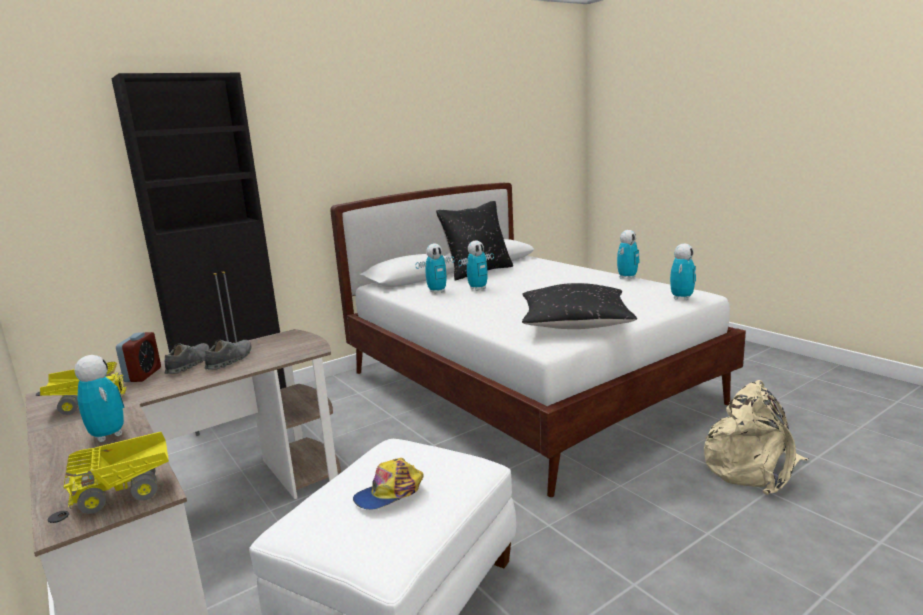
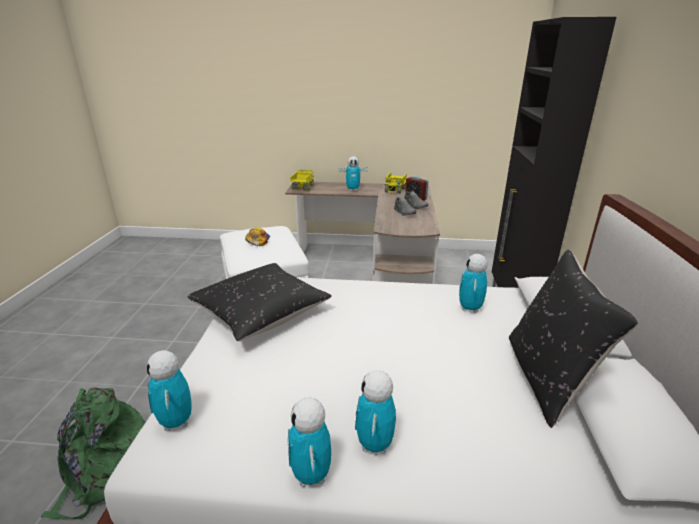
camera: 130 degrees right, 10 degrees up
toy robot [459,240,494,291] -> toy robot moved to [355,370,396,454]
beige backpack [704,380,808,495] -> green backpack [41,388,145,520]

